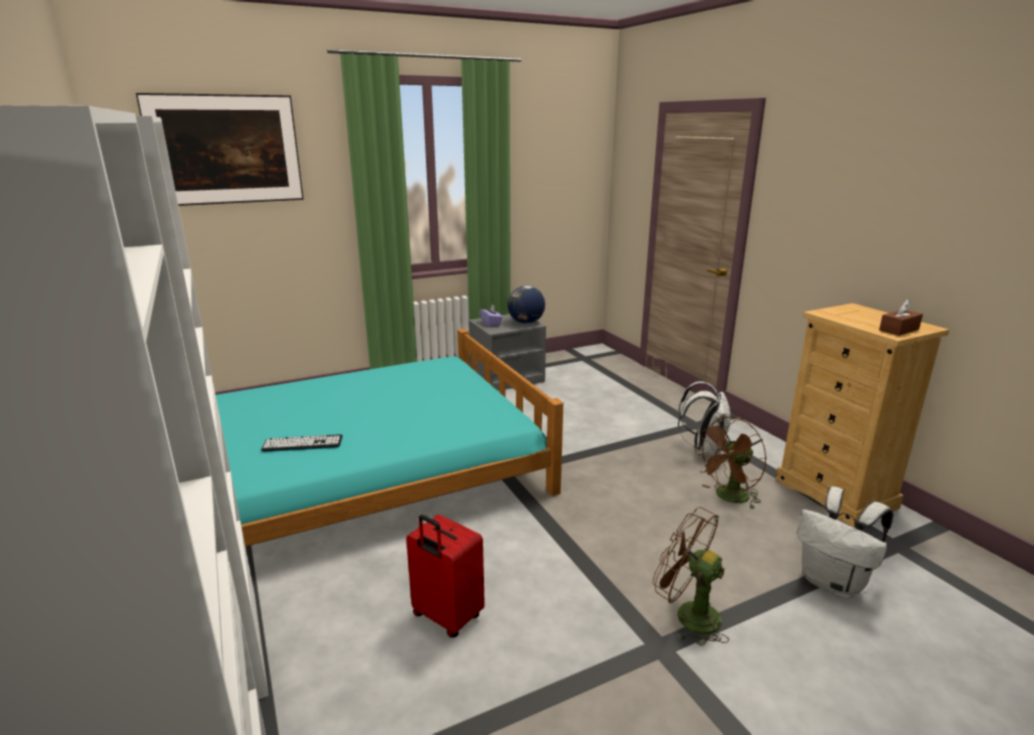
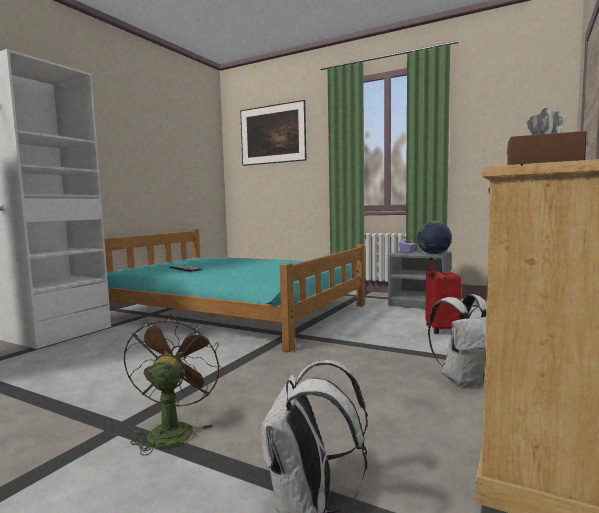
camera: 55 degrees right, 15 degrees down
red suitcase [406,514,485,638] -> red suitcase moved to [426,257,462,334]
brown fan [694,416,767,509] -> none

